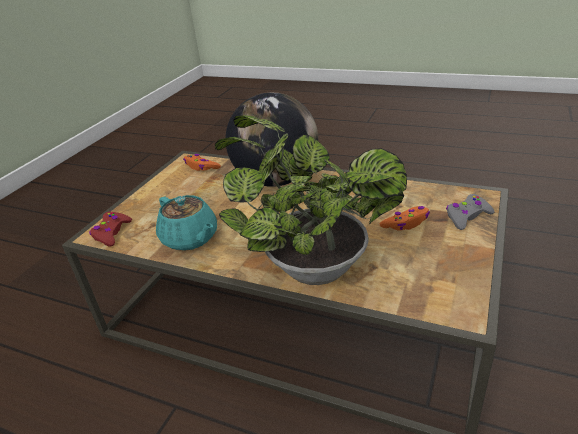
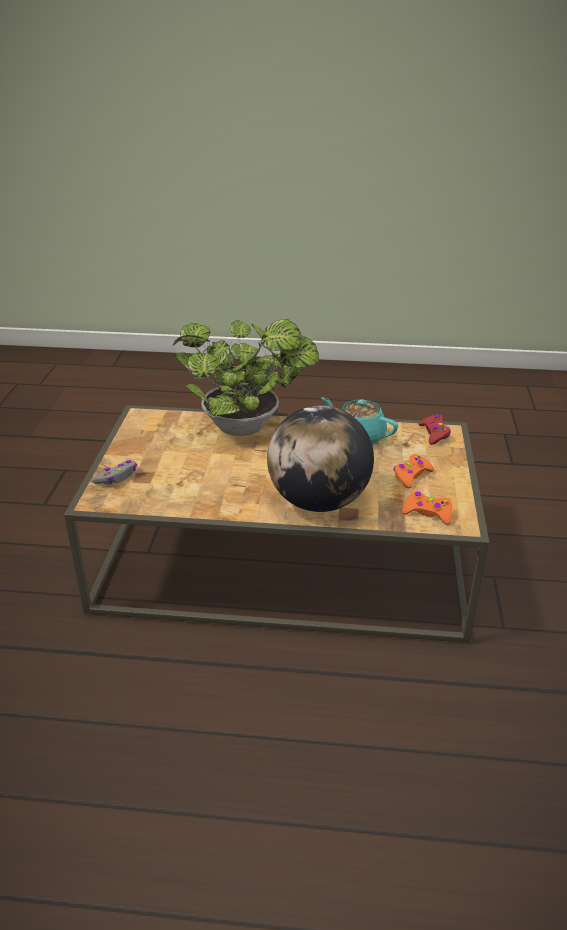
camera: 160 degrees right, 0 degrees up
orange game controller [379,206,430,231] -> orange game controller moved to [393,454,434,488]

